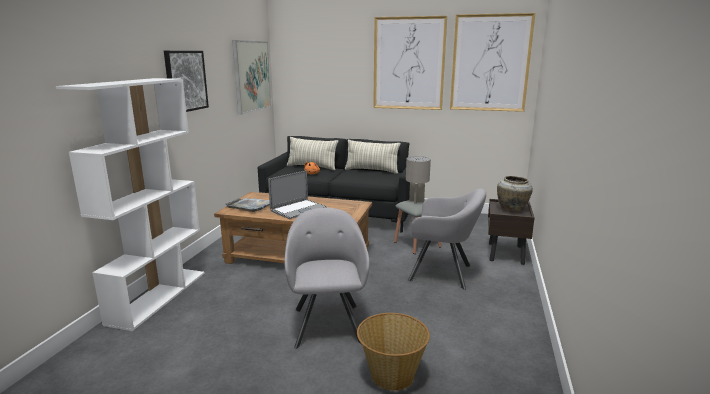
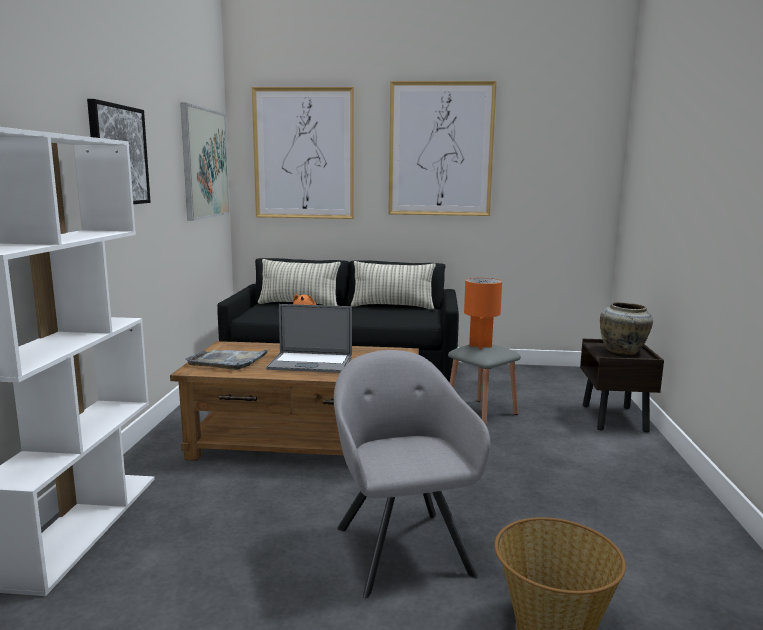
camera: 10 degrees left, 5 degrees down
laptop [268,170,327,219] -> laptop turned 60 degrees clockwise [266,304,352,373]
grey table lamp [406,156,431,204] -> orange table lamp [464,278,502,349]
grey armchair [408,189,486,290] -> none
picture [450,13,535,112] -> picture moved to [252,87,354,219]

